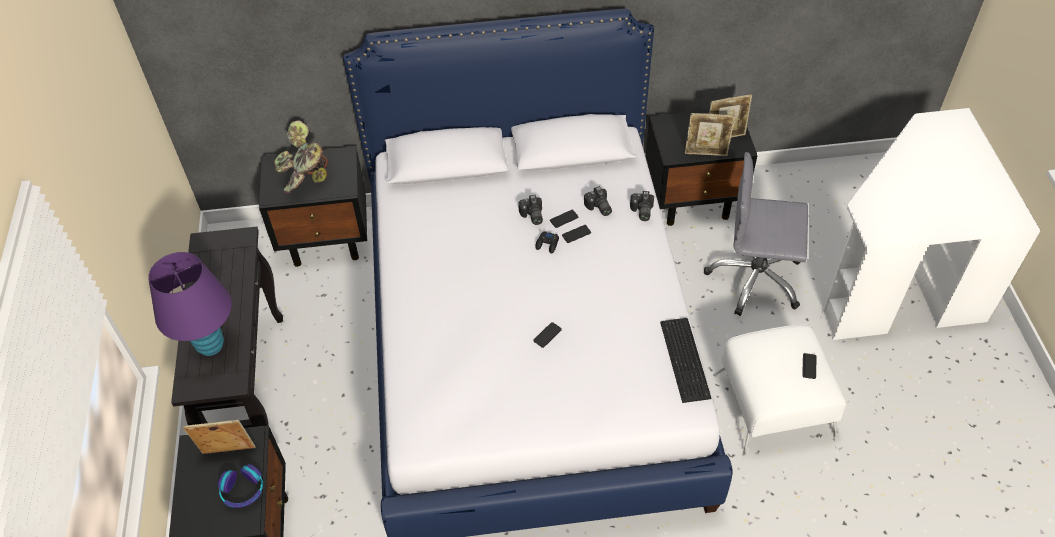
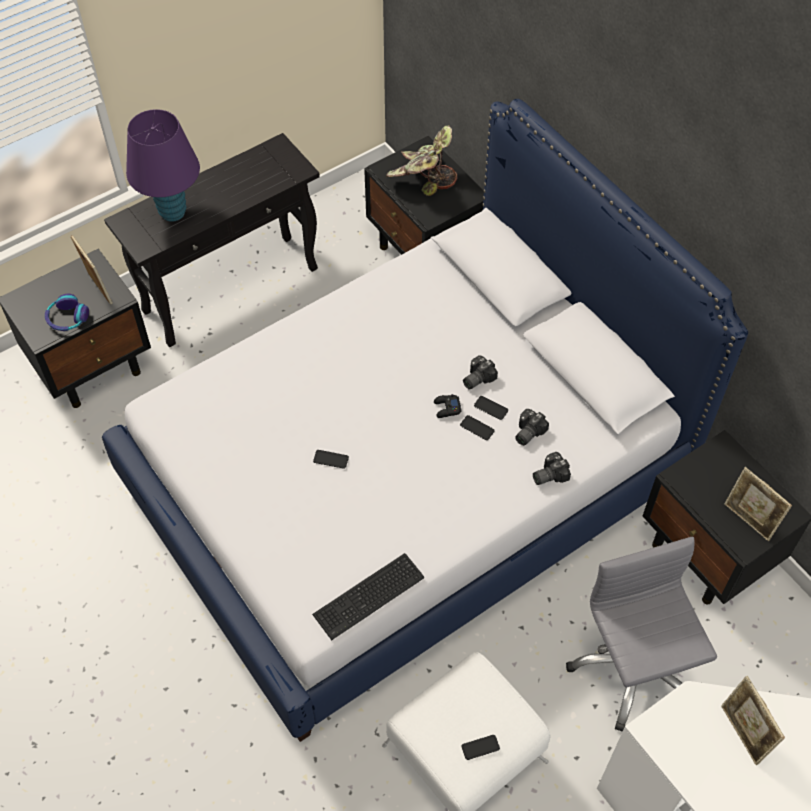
camera: 60 degrees right, 5 degrees up
picture frame [685,113,735,156] -> picture frame moved to [721,676,785,765]

